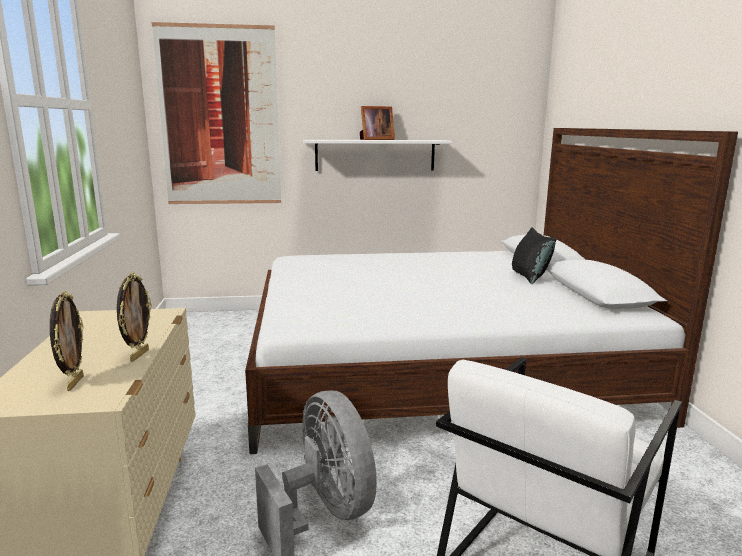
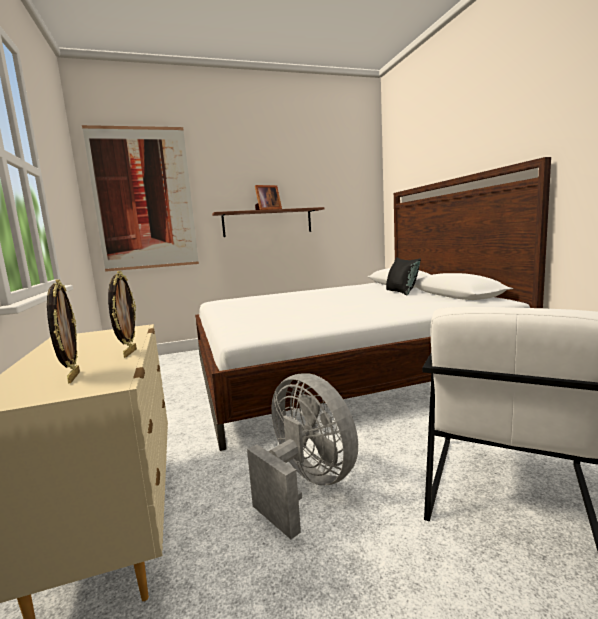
camera: 10 degrees left, 5 degrees down
white shelf [303,140,452,171] -> brown shelf [212,207,324,237]

